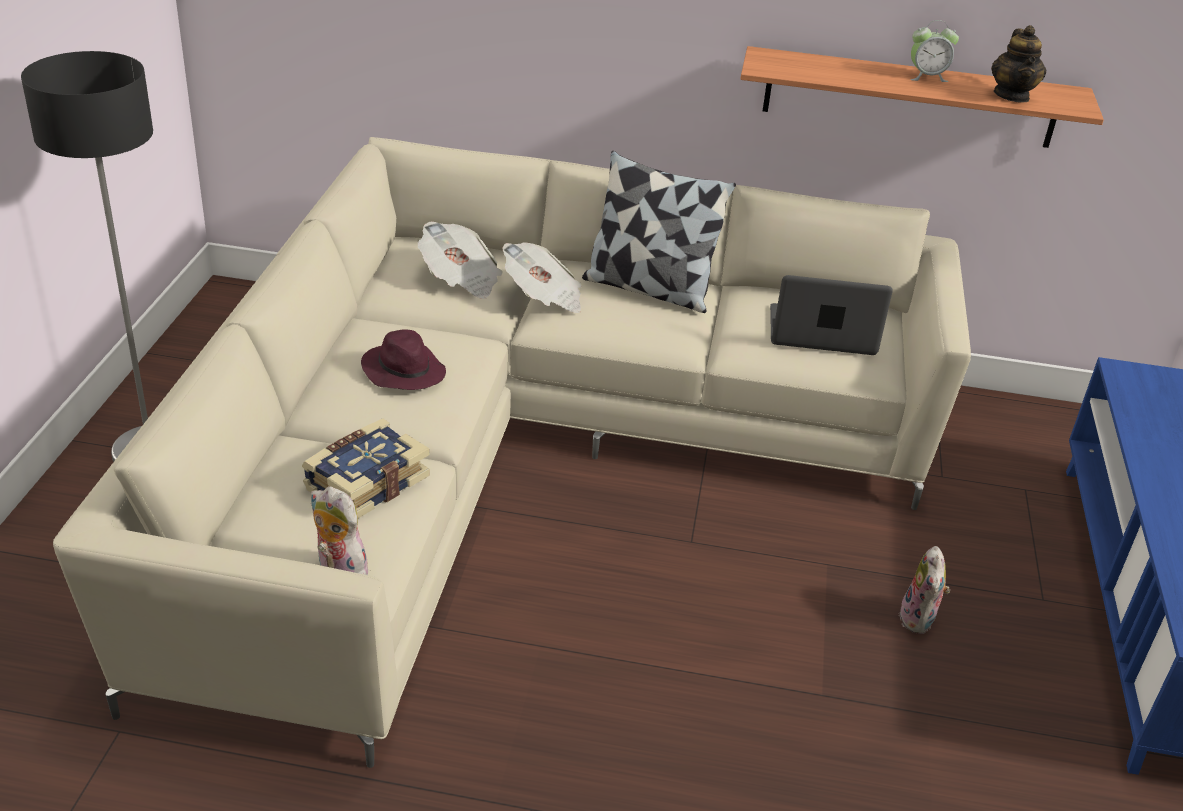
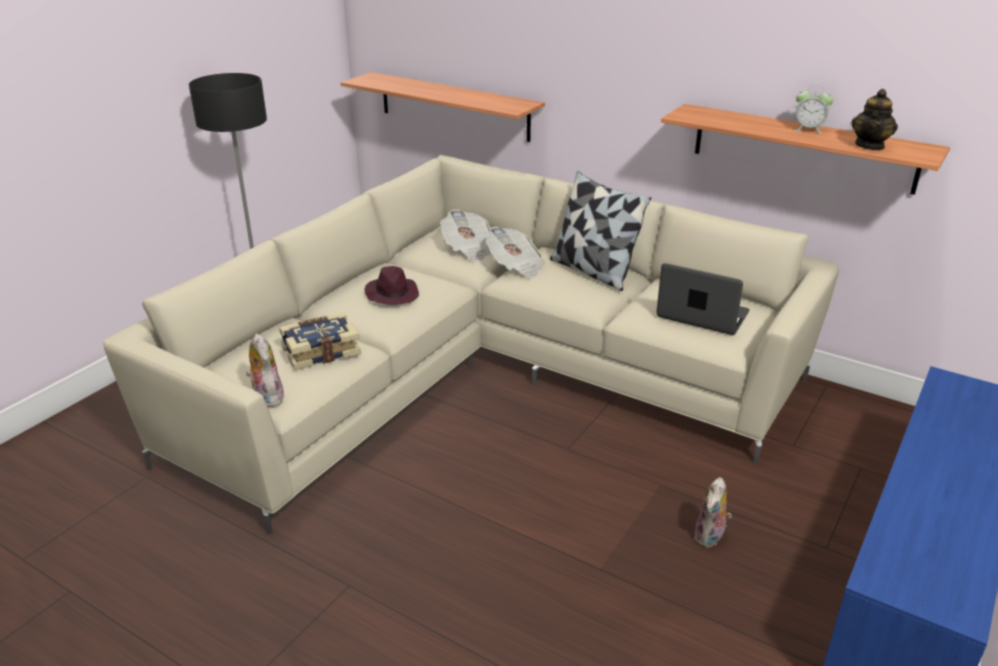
camera: 25 degrees right, 5 degrees down
none -> shelf [341,72,545,142]

